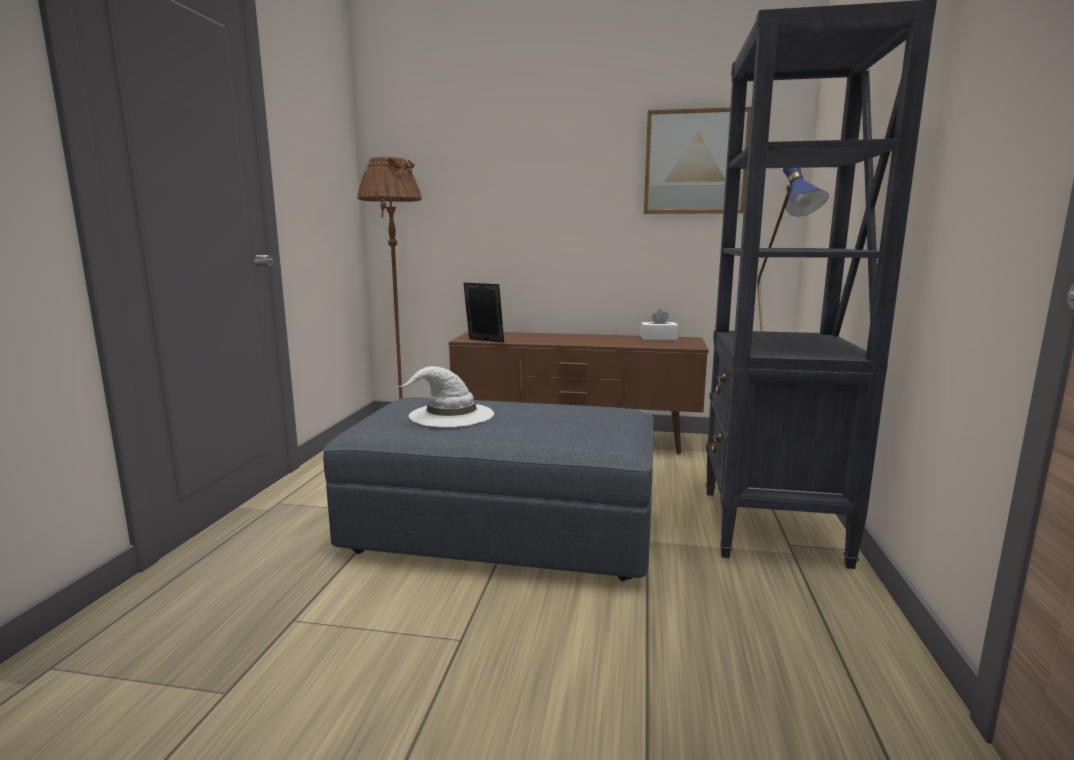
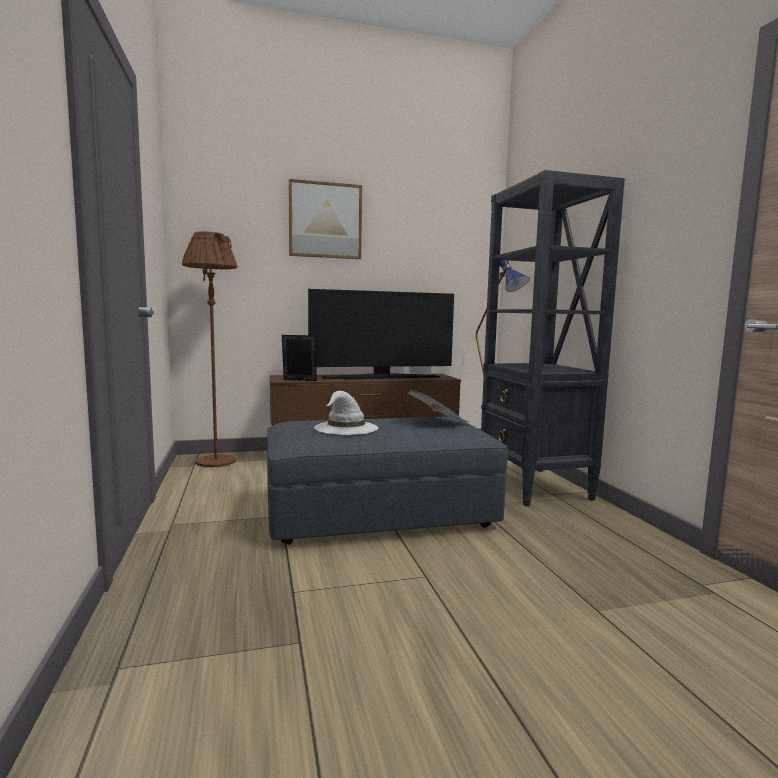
camera: 25 degrees left, 5 degrees down
picture [644,107,751,214] -> picture moved to [289,179,362,259]
none -> television [308,289,454,379]
none -> newspaper [408,390,468,422]

